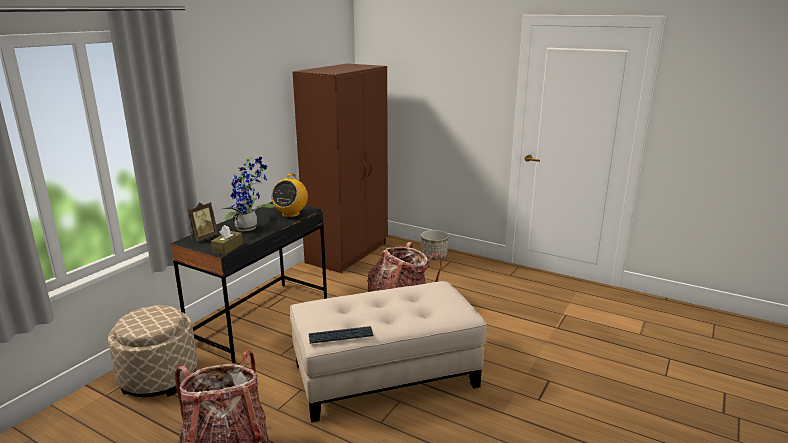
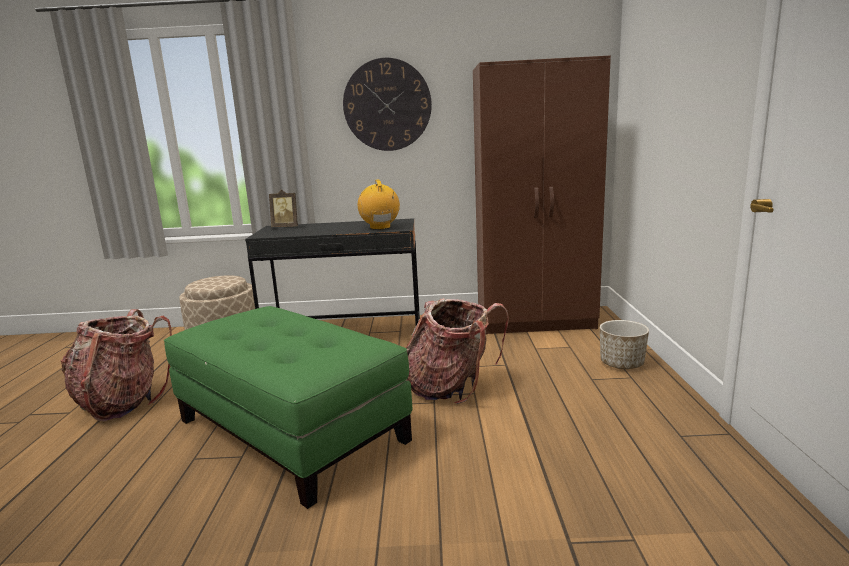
camera: 60 degrees right, 5 degrees down
brown tissue box [211,225,243,255] -> none
potted plant [220,156,274,231] -> none
radio [271,174,308,217] -> radio turned 90 degrees clockwise [358,180,400,230]
beige ottoman [290,281,487,423] -> green ottoman [164,306,412,509]
keyboard [309,326,374,344] -> none
none -> wall clock [343,58,432,151]

